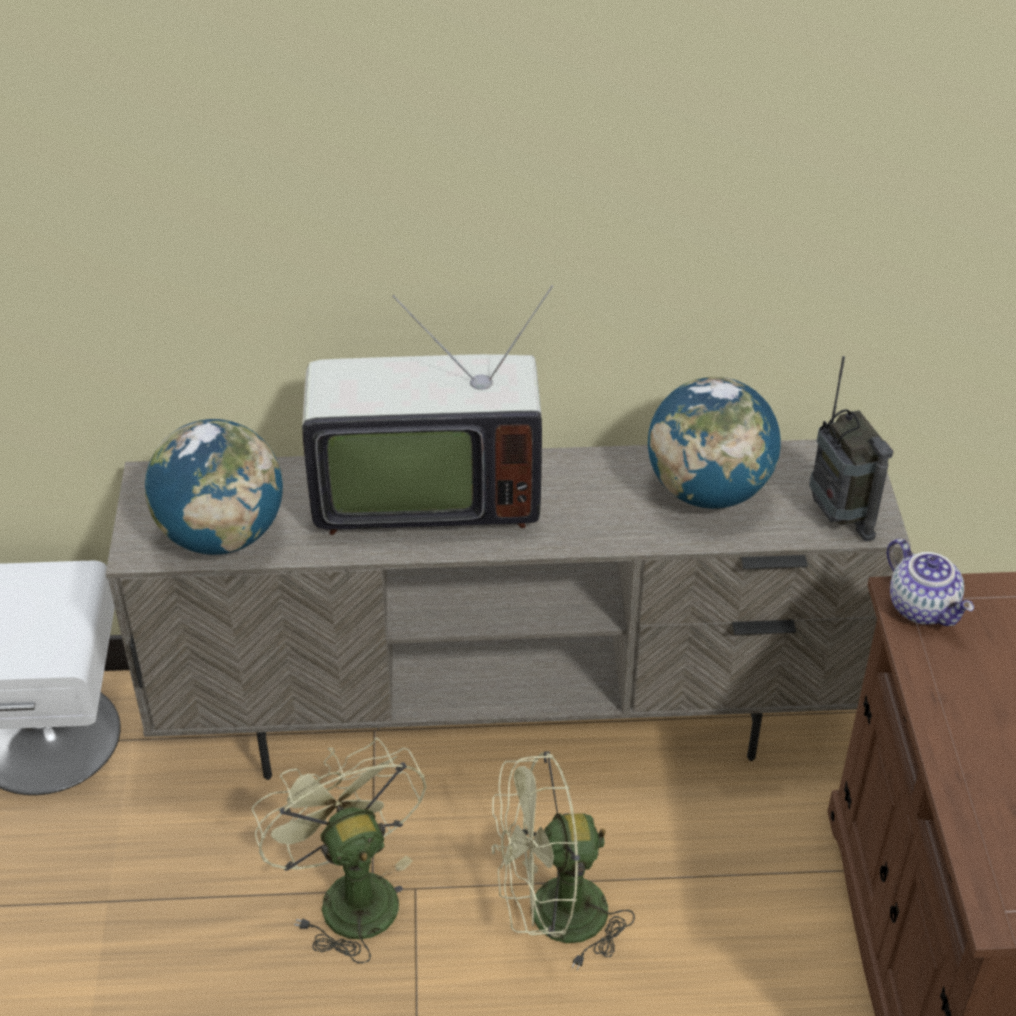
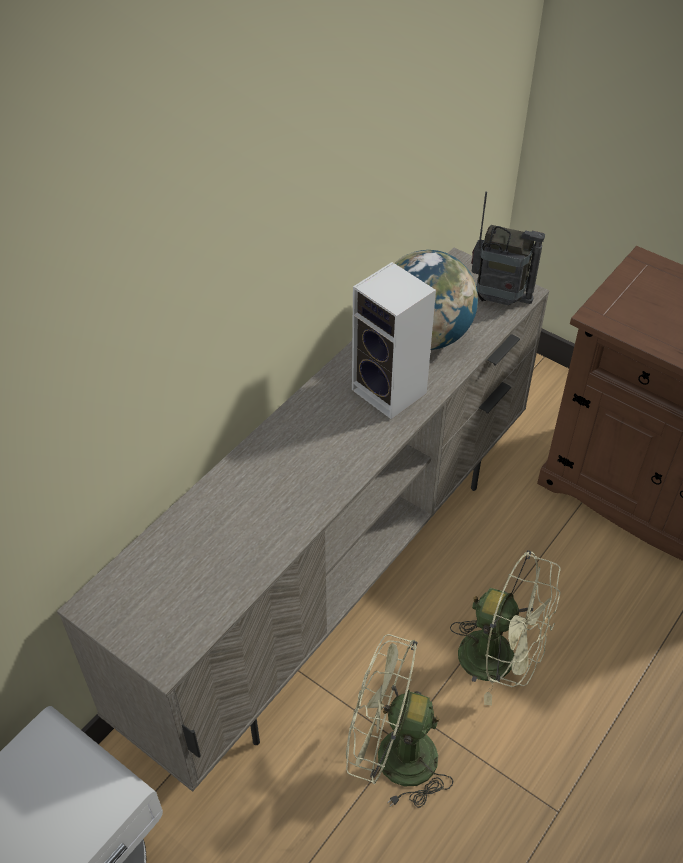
camera: 50 degrees left, 5 degrees up
globe [145,419,283,555] -> none
television [302,285,553,535] -> none
green fan [492,751,635,970] -> green fan turned 90 degrees counterclockwise [450,550,561,705]
teapot [887,539,974,626] -> none
none -> speaker [352,262,436,419]

